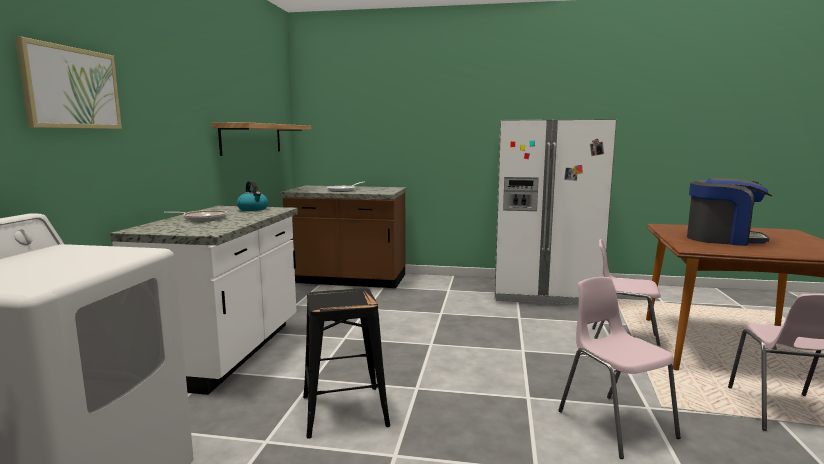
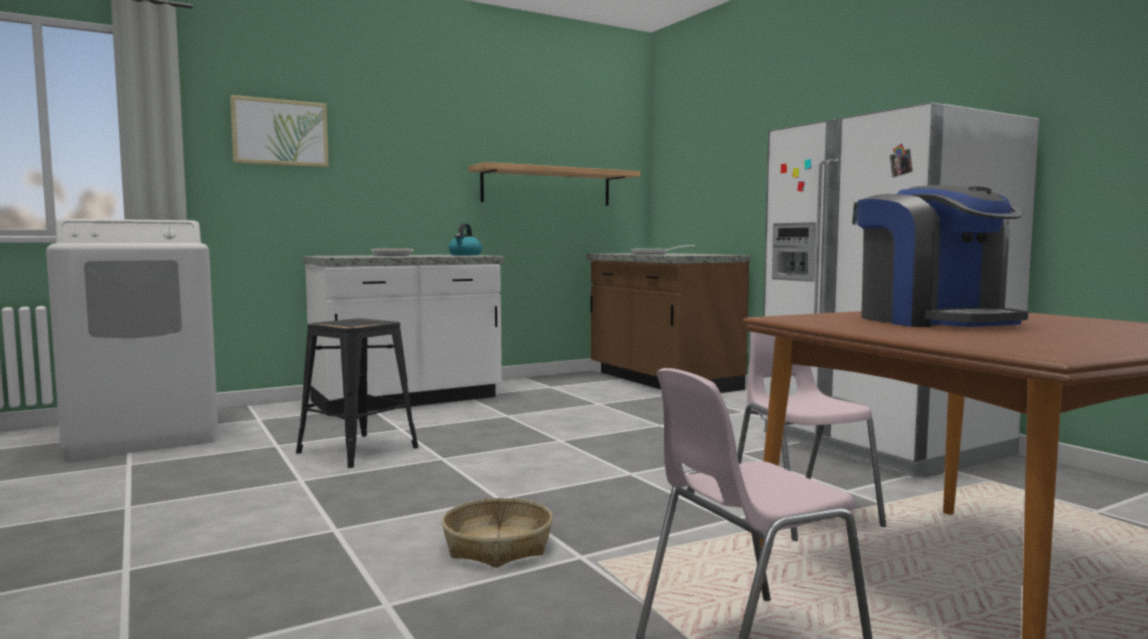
camera: 50 degrees right, 5 degrees down
pink chair [558,277,681,459] -> basket [442,498,553,568]

